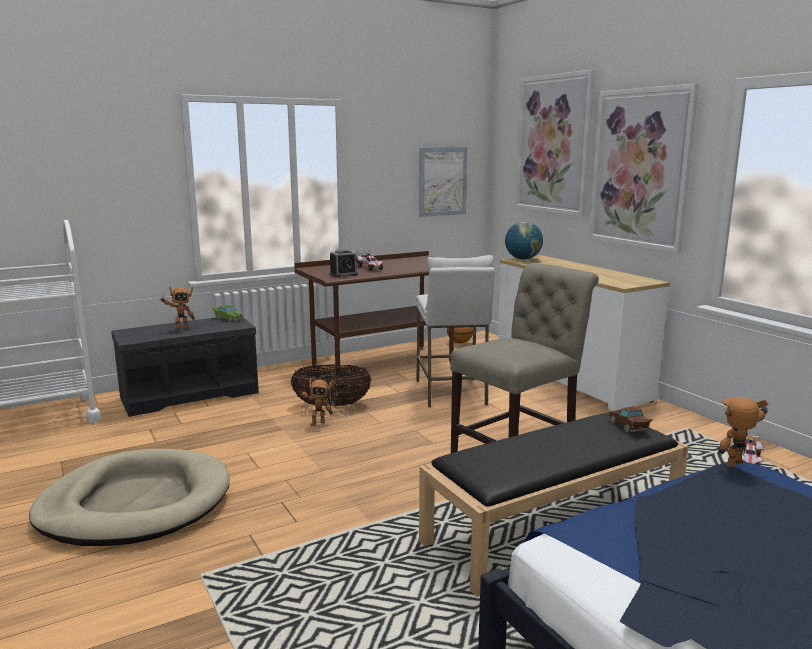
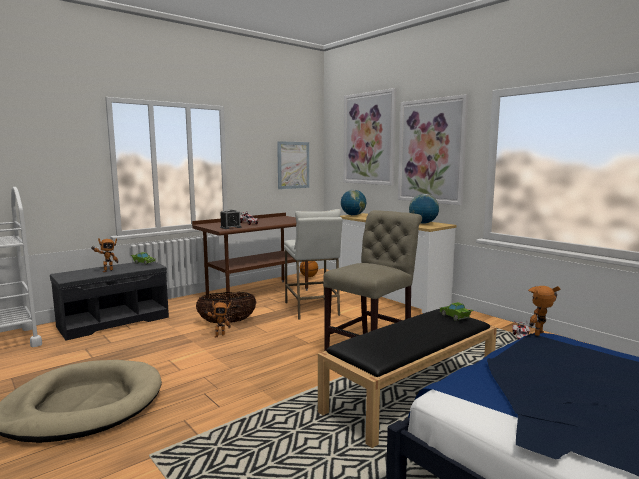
camera: 10 degrees left, 5 degrees down
brown toy car [608,406,653,433] -> green toy car [440,302,473,321]
none -> globe [409,194,439,224]

